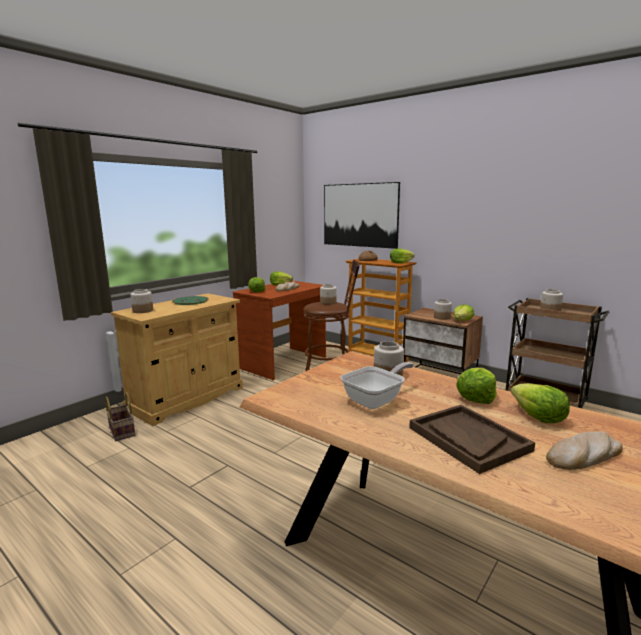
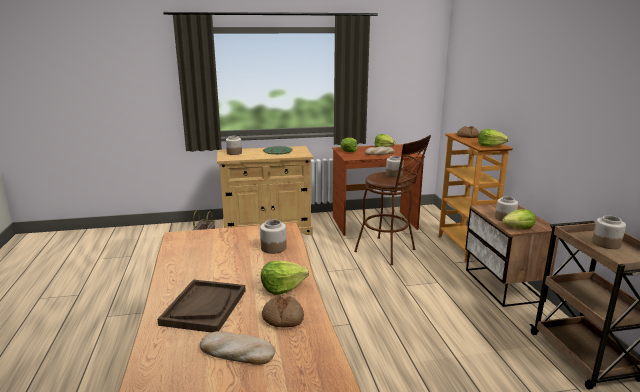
camera: 40 degrees right, 5 degrees up
picture [324,182,400,249] -> none
frying pan [340,362,414,409] -> none
lettuce [511,383,570,423] -> bread [262,296,304,328]

